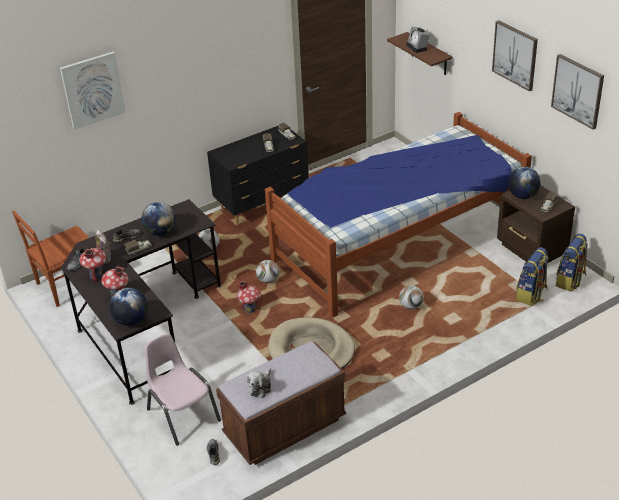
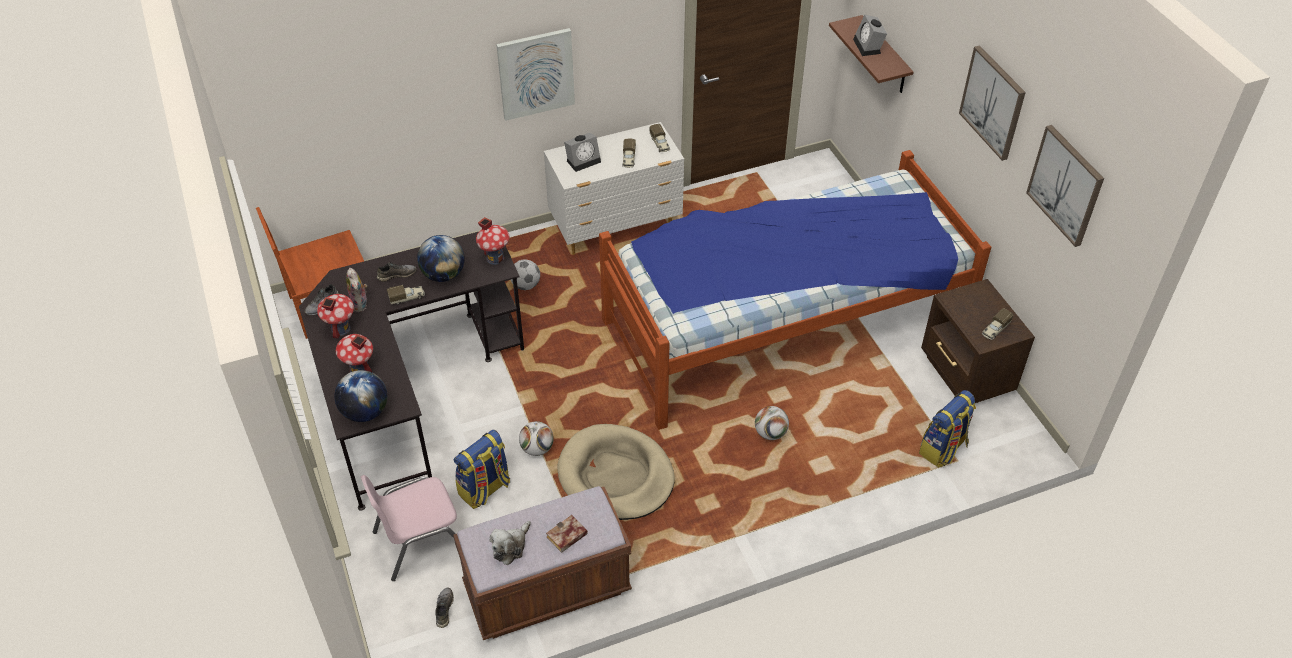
camera: 10 degrees right, 10 degrees up
picture [60,51,126,130] -> picture moved to [496,28,575,121]
pink chair [144,334,221,446] -> pink chair turned 90 degrees counterclockwise [361,475,457,581]
black dresser [207,126,309,225] -> white dresser [544,122,684,255]
toy house [237,281,261,313] -> toy house moved to [476,217,510,265]
football [256,260,279,283] -> football moved to [519,421,554,456]
globe [508,167,541,199] -> none
backpack [556,234,588,292] -> backpack moved to [453,430,510,509]
none -> book [546,515,588,553]
none -> alarm clock [564,133,601,172]

